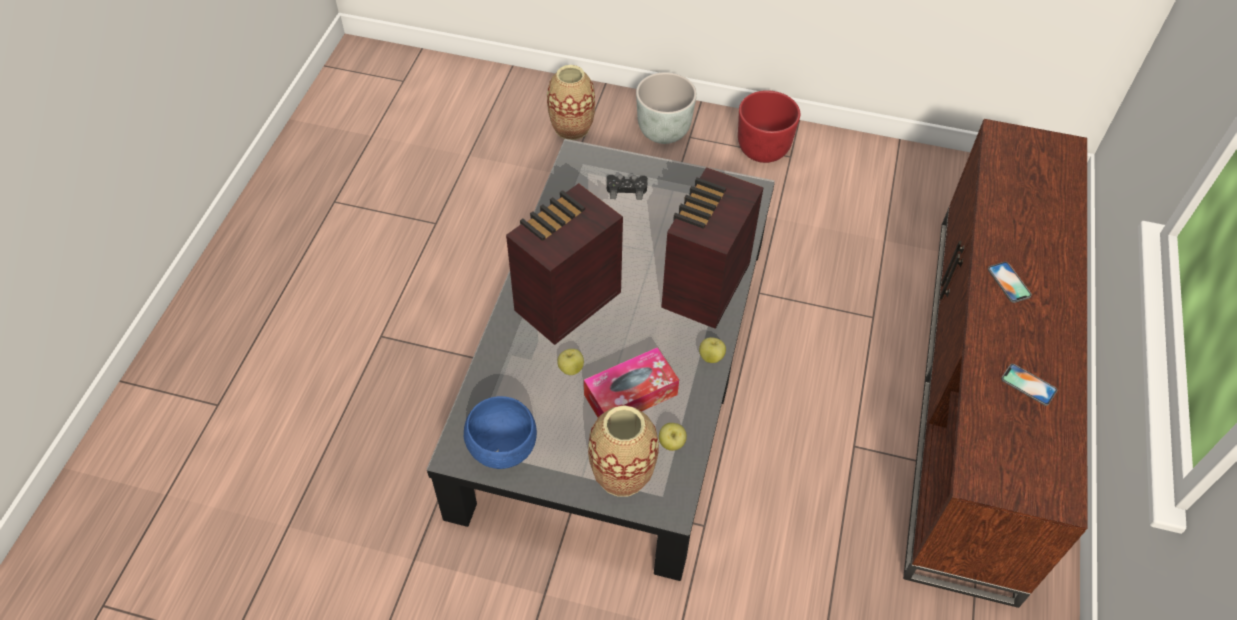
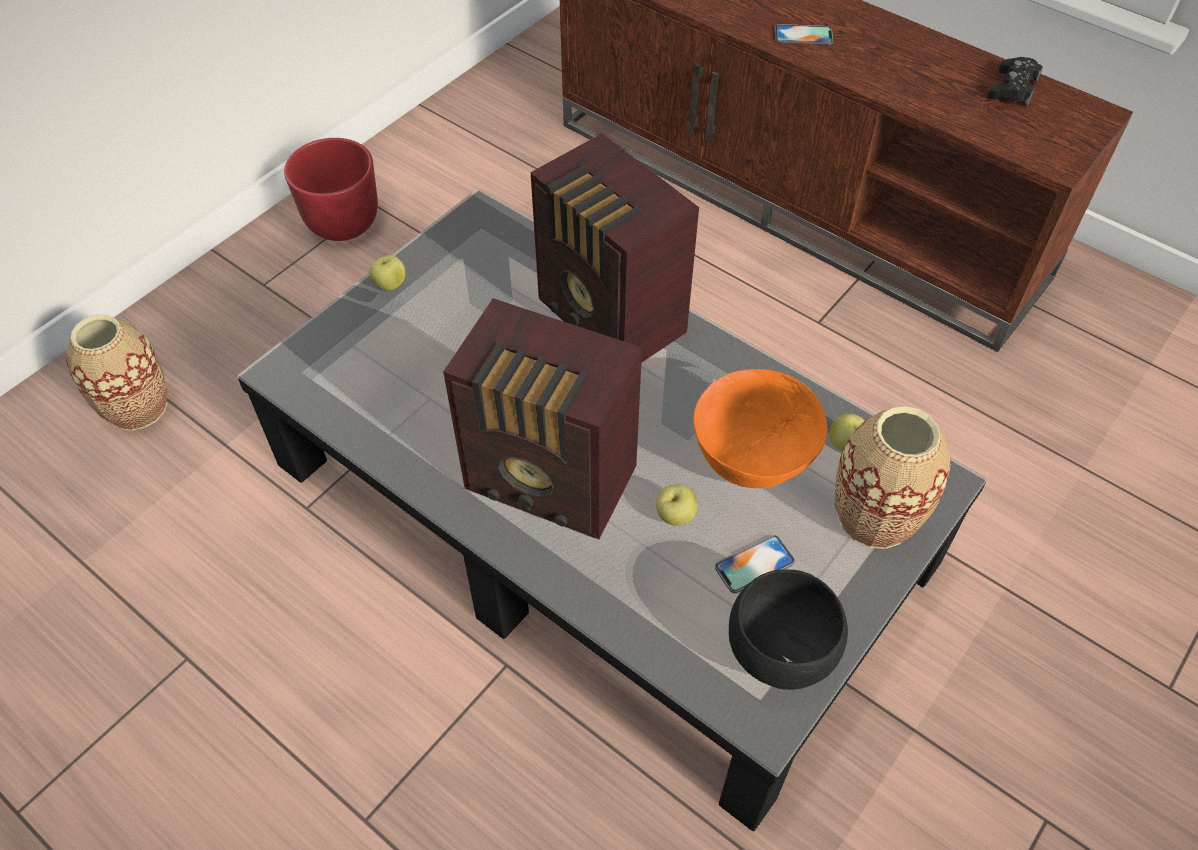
camera: 65 degrees left, 0 degrees up
blue bowl [464,396,537,469] -> black bowl [729,569,848,690]
radio [506,183,623,345] -> radio turned 45 degrees counterclockwise [443,298,642,539]
tissue box [584,347,679,417] -> orange bowl [693,369,827,488]
black game controller [607,175,648,200] -> black game controller moved to [987,57,1043,105]
grey planter [636,72,697,144] -> none
apple [699,337,726,363] -> apple moved to [369,255,405,291]
phone [1001,364,1057,406] -> phone moved to [715,535,795,593]

